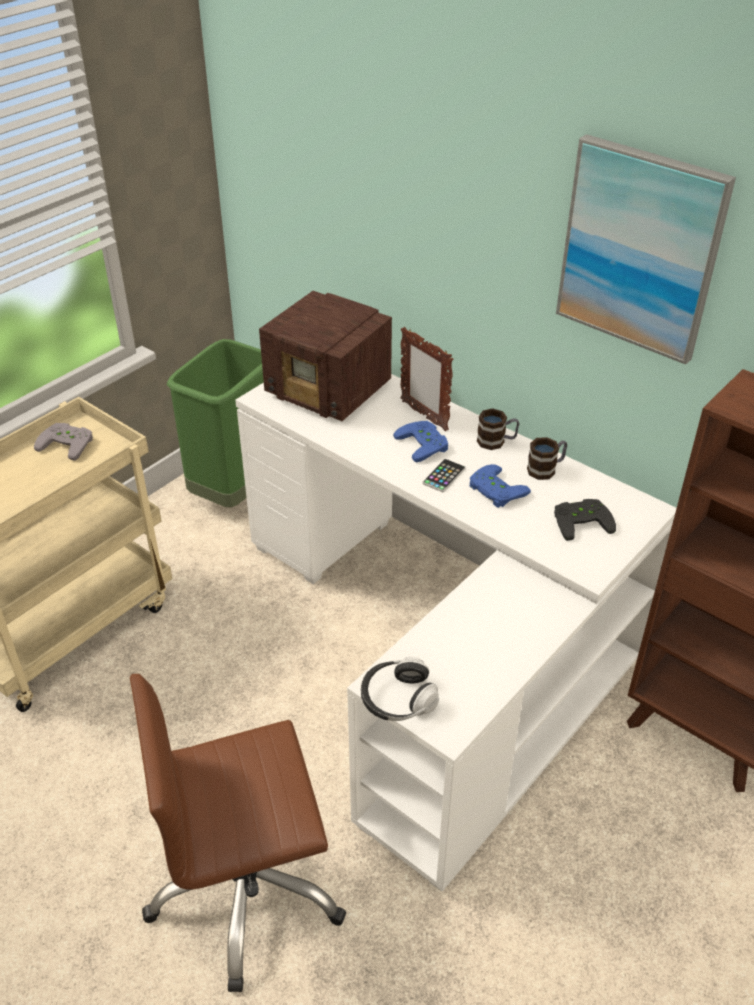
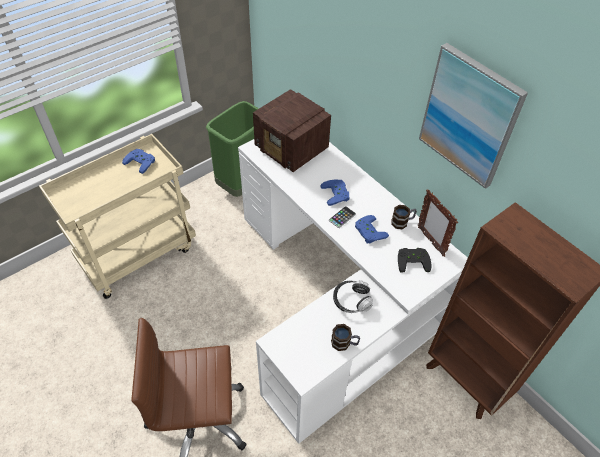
camera: 10 degrees right, 10 degrees up
grey game controller [34,423,93,461] -> blue game controller [122,149,155,174]
headphones [361,657,439,721] -> headphones moved to [333,280,373,313]
picture frame [401,327,454,431] -> picture frame moved to [418,190,458,257]
mug [477,408,519,450] -> mug moved to [331,324,360,351]

